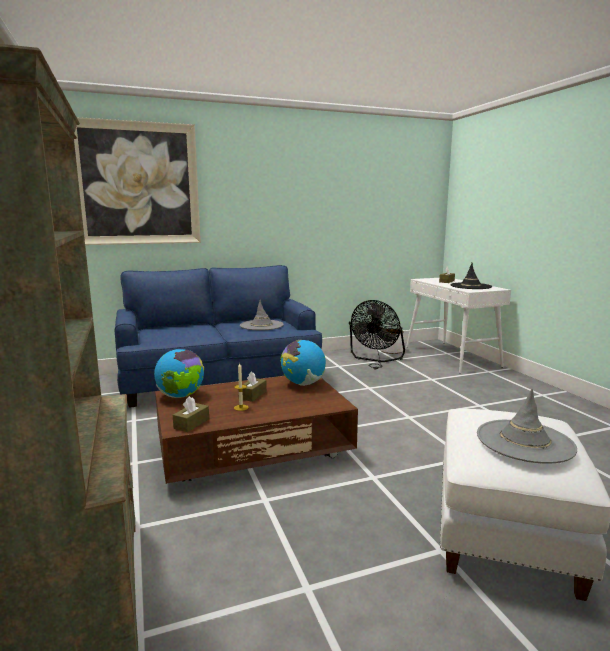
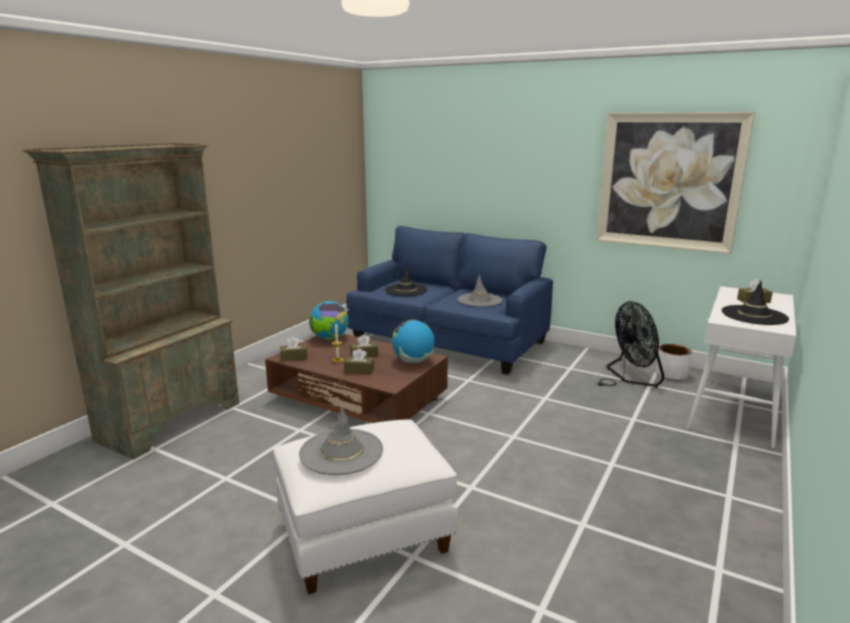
camera: 50 degrees right, 5 degrees up
picture [74,117,201,245] -> picture moved to [596,112,755,254]
none -> brown tissue box [344,349,374,374]
none -> black hat [385,266,427,296]

